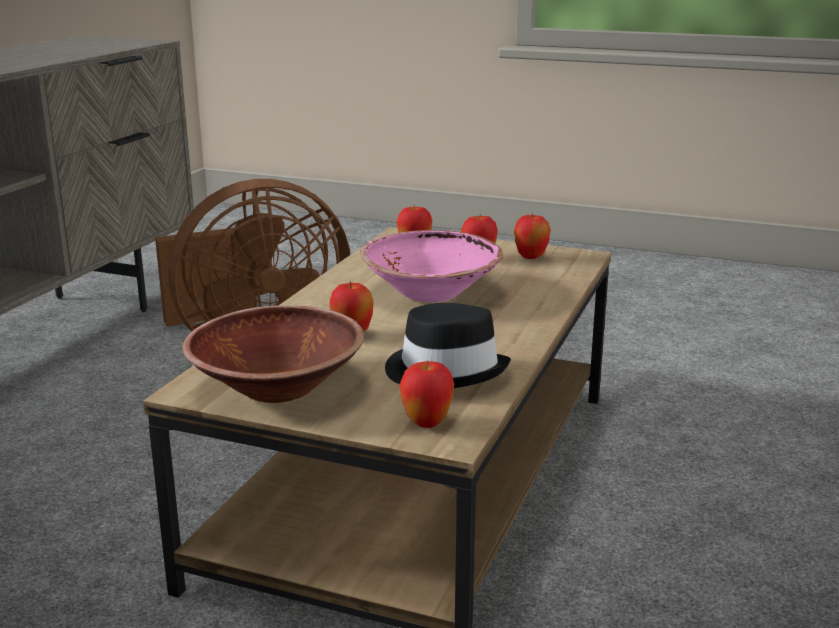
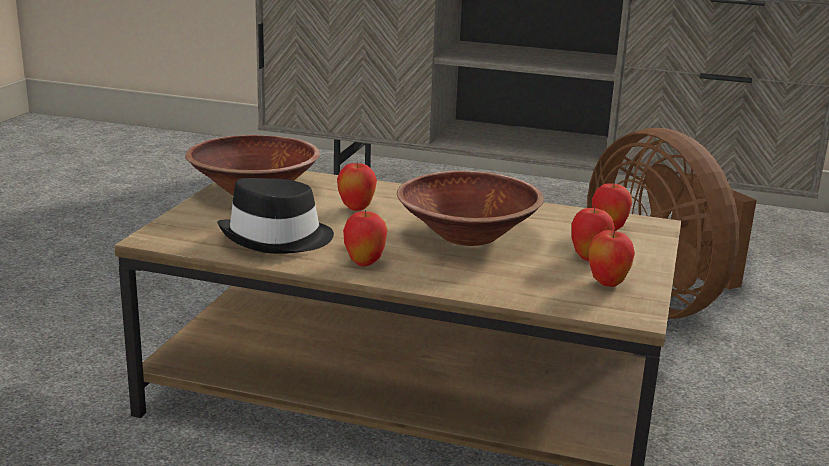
camera: 85 degrees right, 0 degrees up
pink bowl [360,230,503,303] -> brown bowl [397,171,544,246]
apple [399,361,454,428] -> apple moved to [343,210,388,266]

